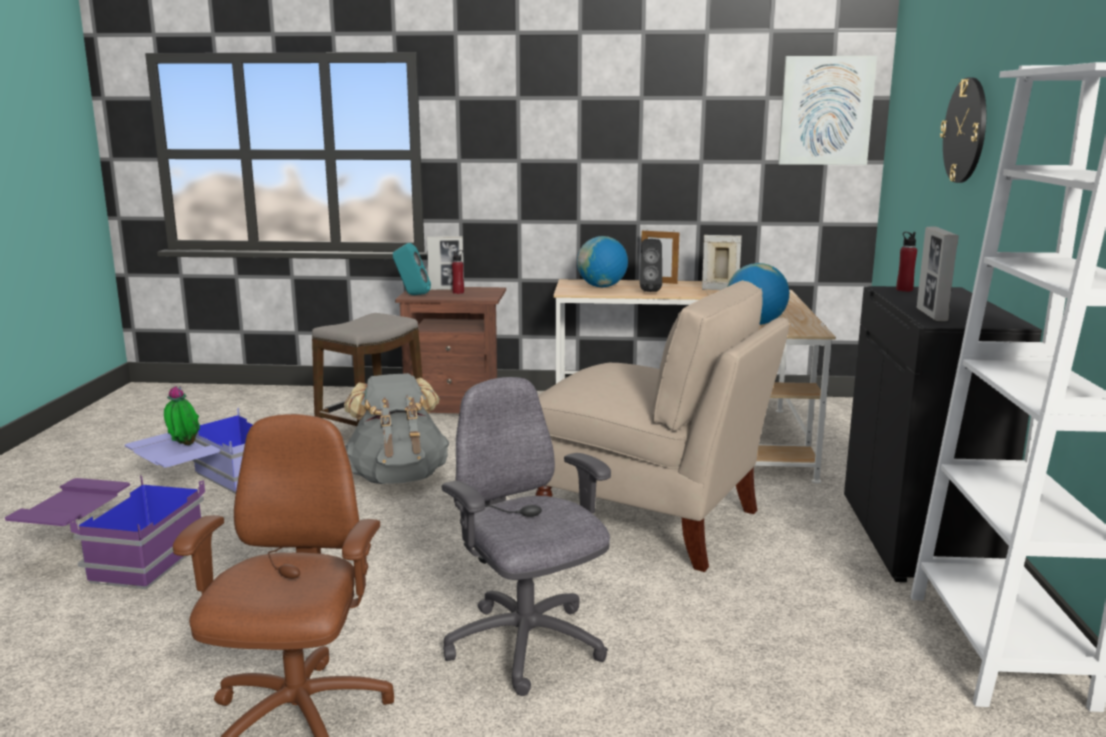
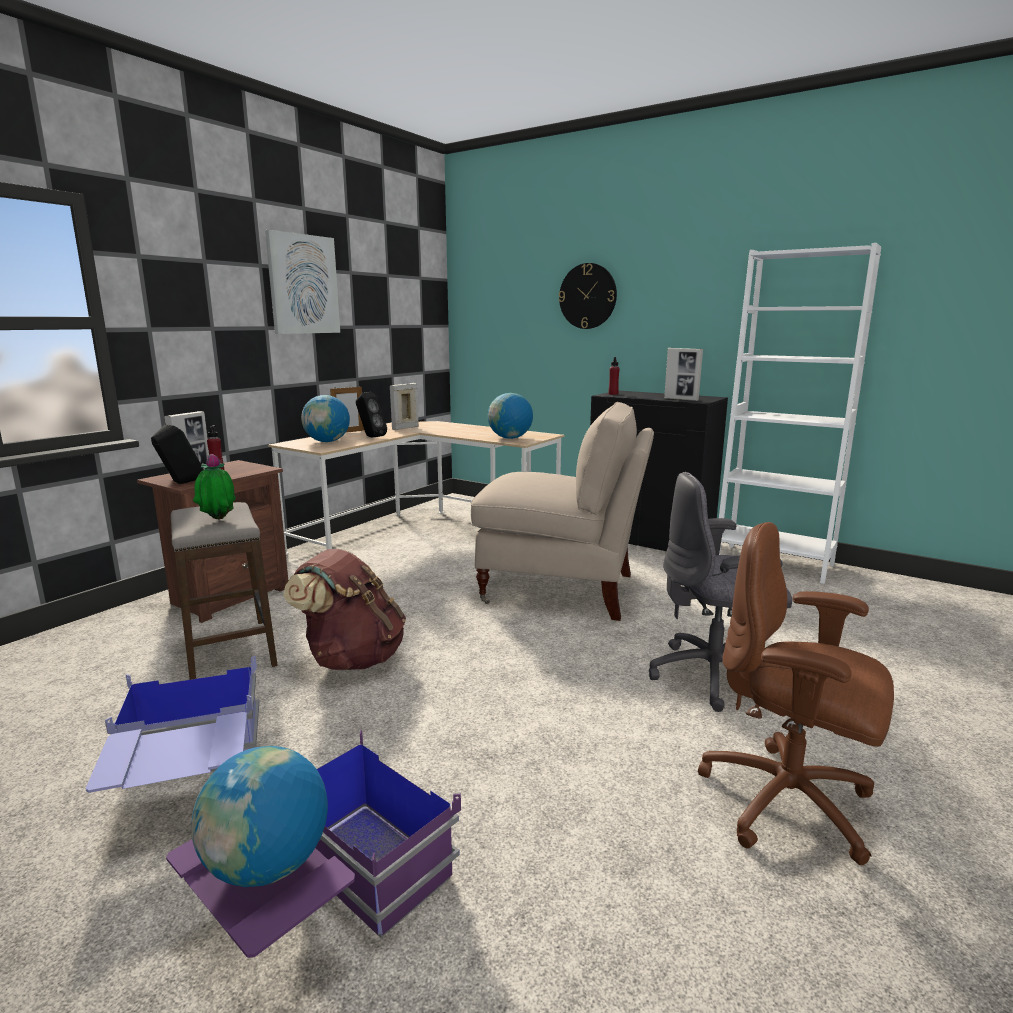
camera: 60 degrees left, 0 degrees up
potted plant [164,386,200,445] -> potted plant moved to [193,454,236,519]
grey backpack [344,373,449,484] -> brown backpack [283,549,406,670]
turquoise speaker [393,243,431,295] -> black speaker [151,424,204,484]
beige chair [536,280,789,572] -> beige chair turned 45 degrees clockwise [471,402,654,621]
picture [778,56,877,165] -> picture moved to [265,230,340,334]
none -> globe [191,746,328,887]

